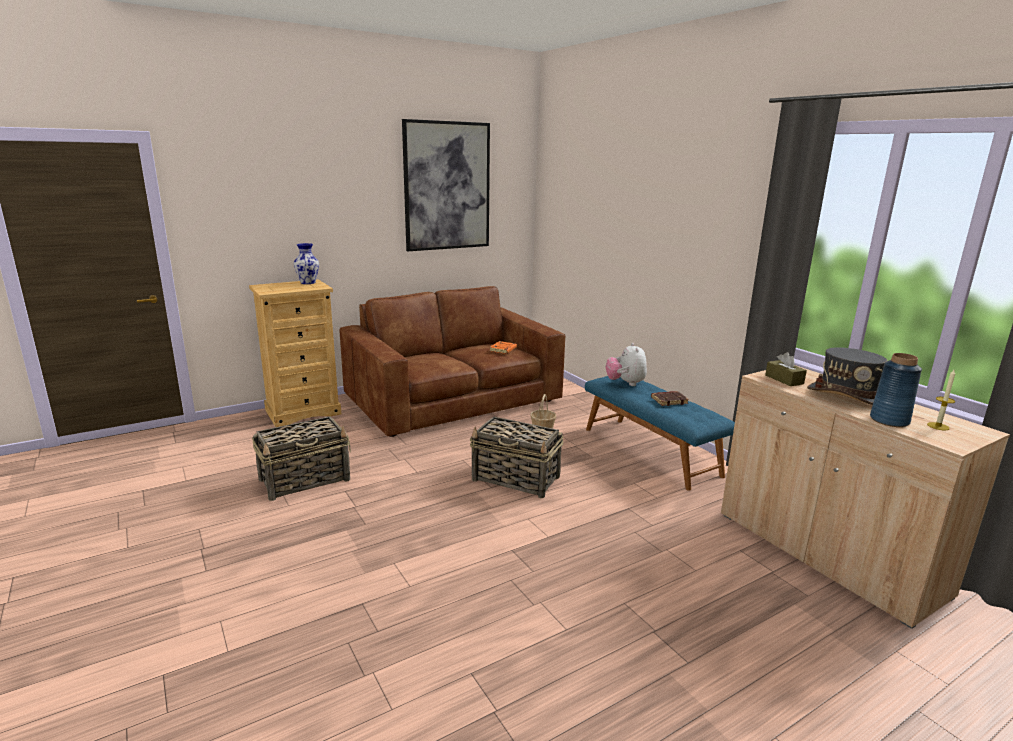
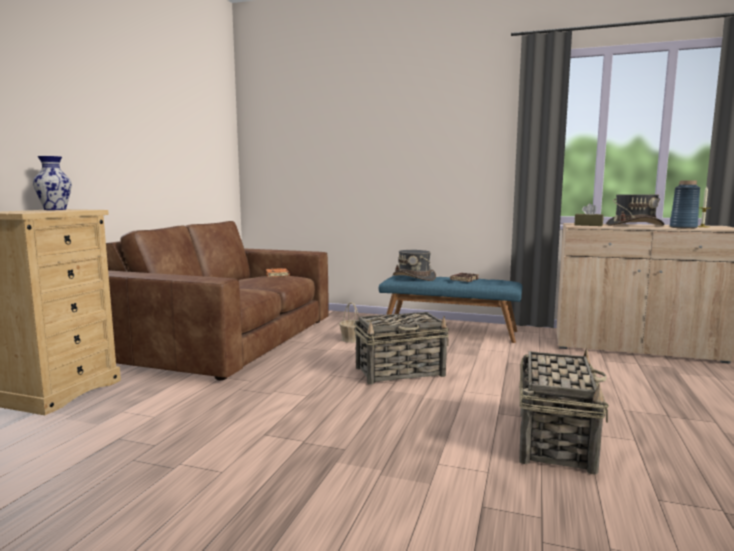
camera: 40 degrees left, 10 degrees down
basket [252,416,351,501] -> basket moved to [519,349,609,475]
picture [402,119,490,251] -> none
plush toy [605,343,647,386] -> grey hat [393,250,436,281]

